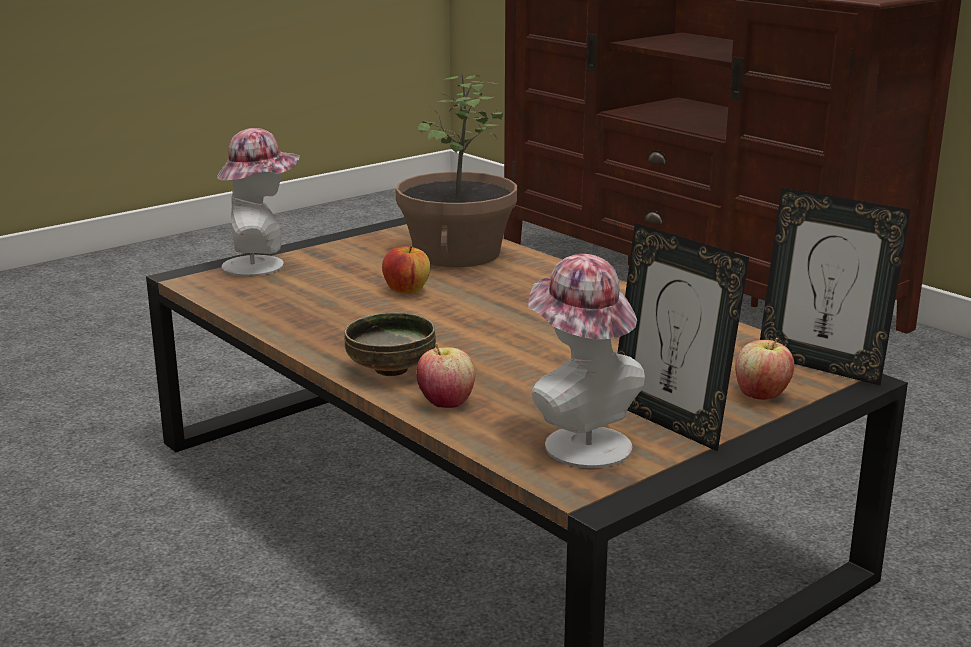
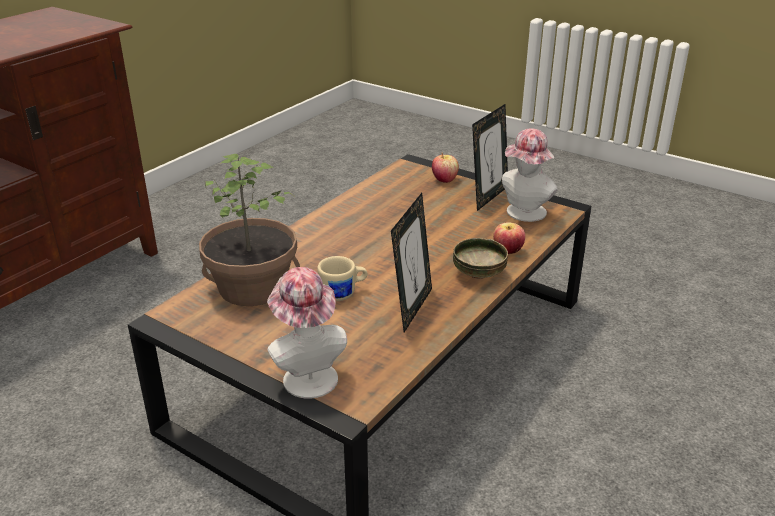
camera: 105 degrees left, 10 degrees up
apple [382,245,430,294] -> beige mug [317,256,367,301]
picture frame [760,188,911,386] -> picture frame moved to [391,193,432,332]

